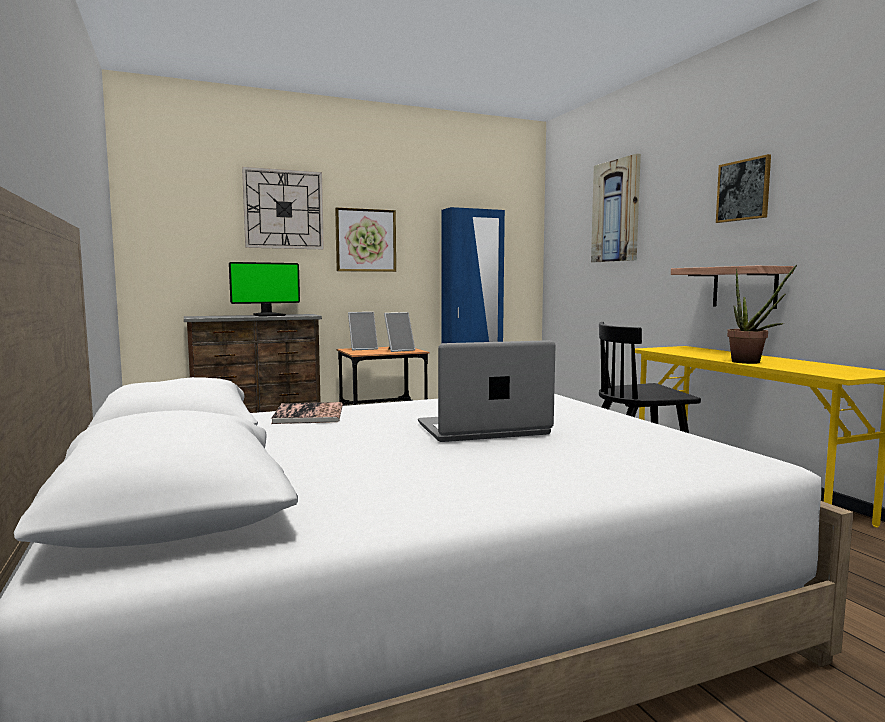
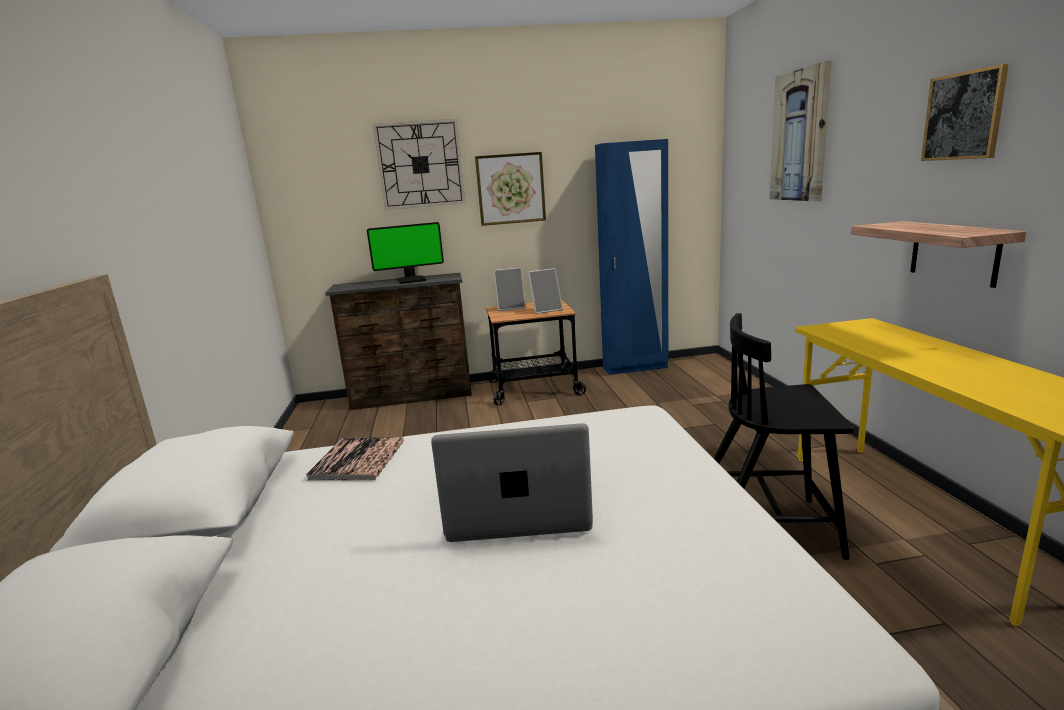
camera: 15 degrees right, 10 degrees up
potted plant [727,265,797,364] -> none

